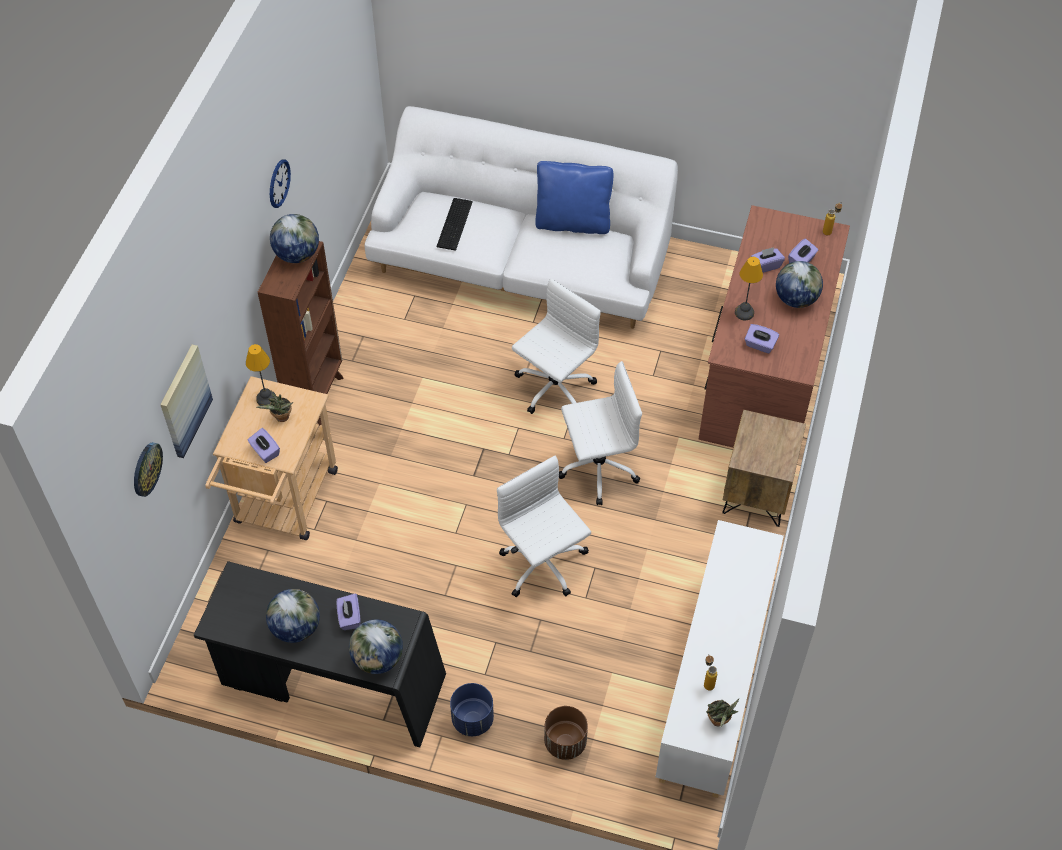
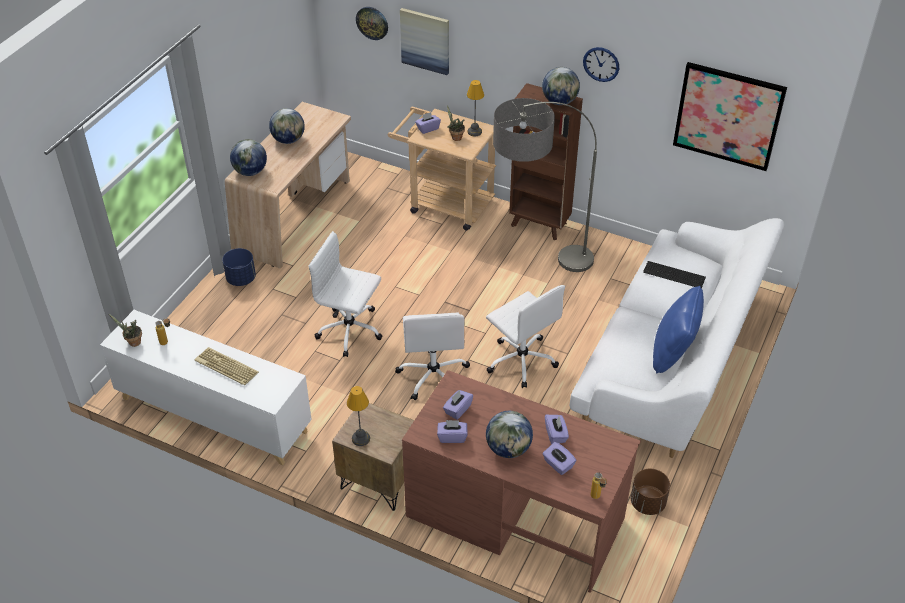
camera: 100 degrees right, 10 degrees down
black desk [194,561,446,747] -> beige desk [225,102,351,269]
purple tissue box [337,593,361,630] -> purple tissue box moved to [437,420,468,443]
white office chair [497,456,591,597] -> white office chair turned 135 degrees counterclockwise [309,231,382,357]
brown planter [544,706,588,760] -> brown planter moved to [631,469,670,515]
table lamp [735,257,763,320] -> table lamp moved to [347,386,370,446]
none -> keyboard [194,347,259,385]
none -> floor lamp [493,98,597,272]
none -> picture [673,62,787,171]

